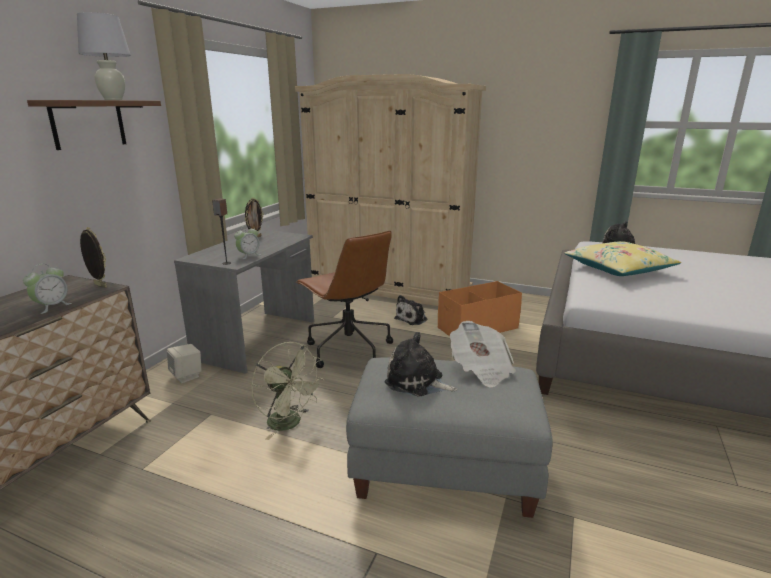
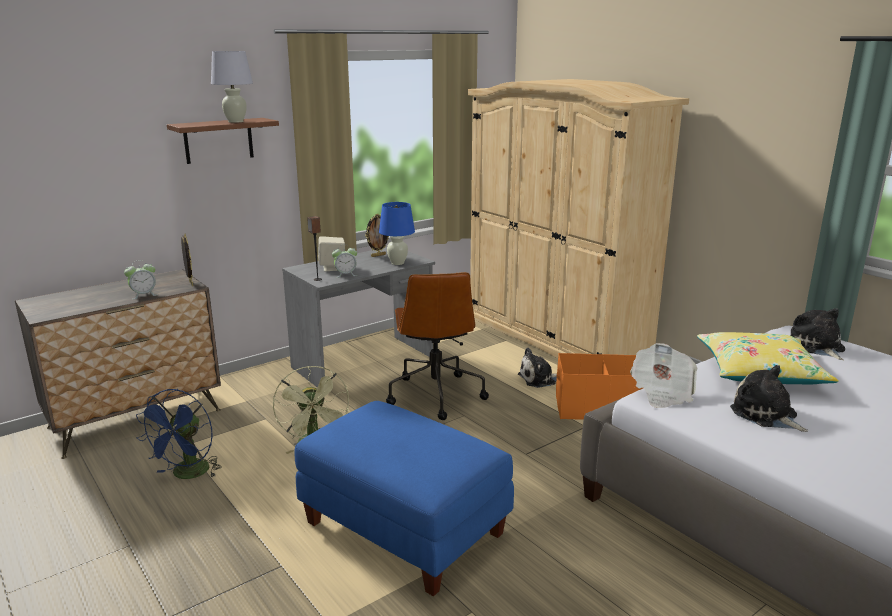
camera: 30 degrees right, 0 degrees up
beige speaker [167,344,202,383] -> beige speaker moved to [318,237,345,271]
grey ottoman [346,357,552,518] -> blue ottoman [294,401,514,597]
plush toy [385,332,457,397] -> plush toy moved to [730,365,808,432]
newspaper [450,321,516,388] -> newspaper moved to [630,343,698,408]
none -> blue fan [136,389,222,479]
none -> blue table lamp [379,202,415,265]

